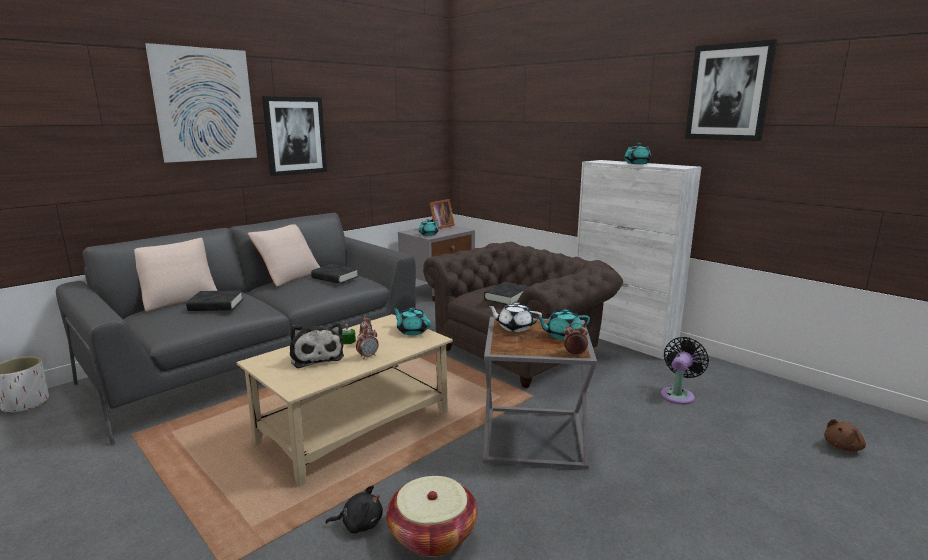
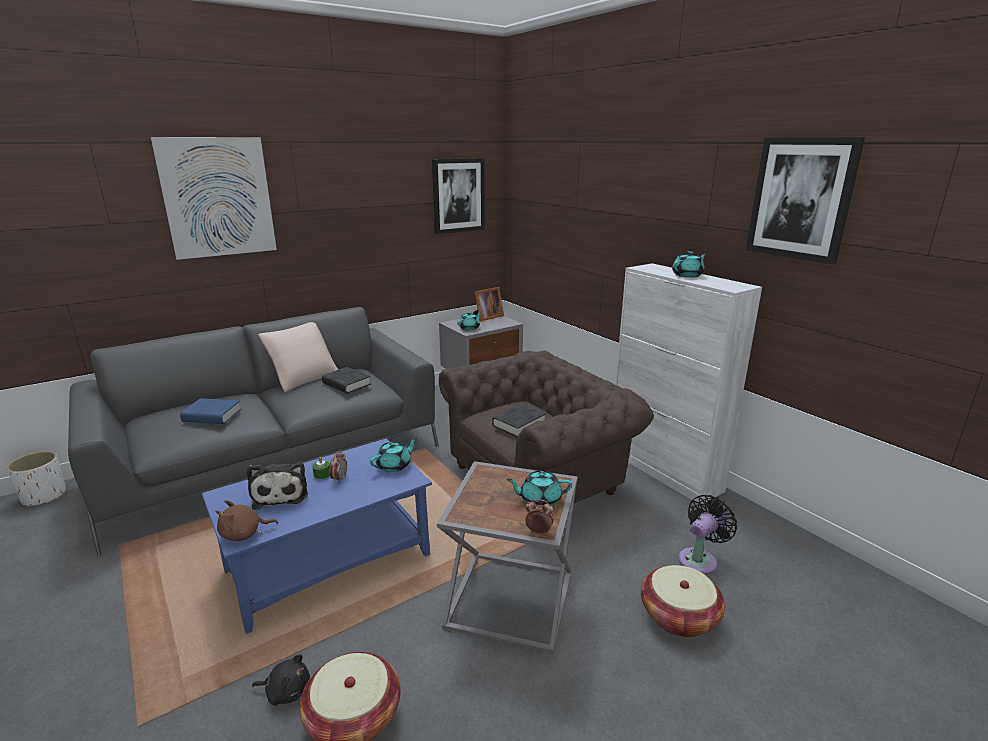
camera: 10 degrees right, 5 degrees up
beige pillow [134,238,218,312] -> none
black book [186,290,243,311] -> blue book [180,398,242,424]
beige coffee table [237,314,453,487] -> blue coffee table [202,439,432,634]
picture [262,96,327,176] -> picture moved to [432,158,485,234]
alarm clock [356,328,379,359] -> none
turquoise teapot [393,307,431,335] -> turquoise teapot turned 90 degrees clockwise [370,438,417,473]
white teapot [487,302,542,332] -> none
brown plush toy [824,419,866,452] -> brown plush toy moved to [215,500,278,541]
none -> basket [641,565,725,637]

